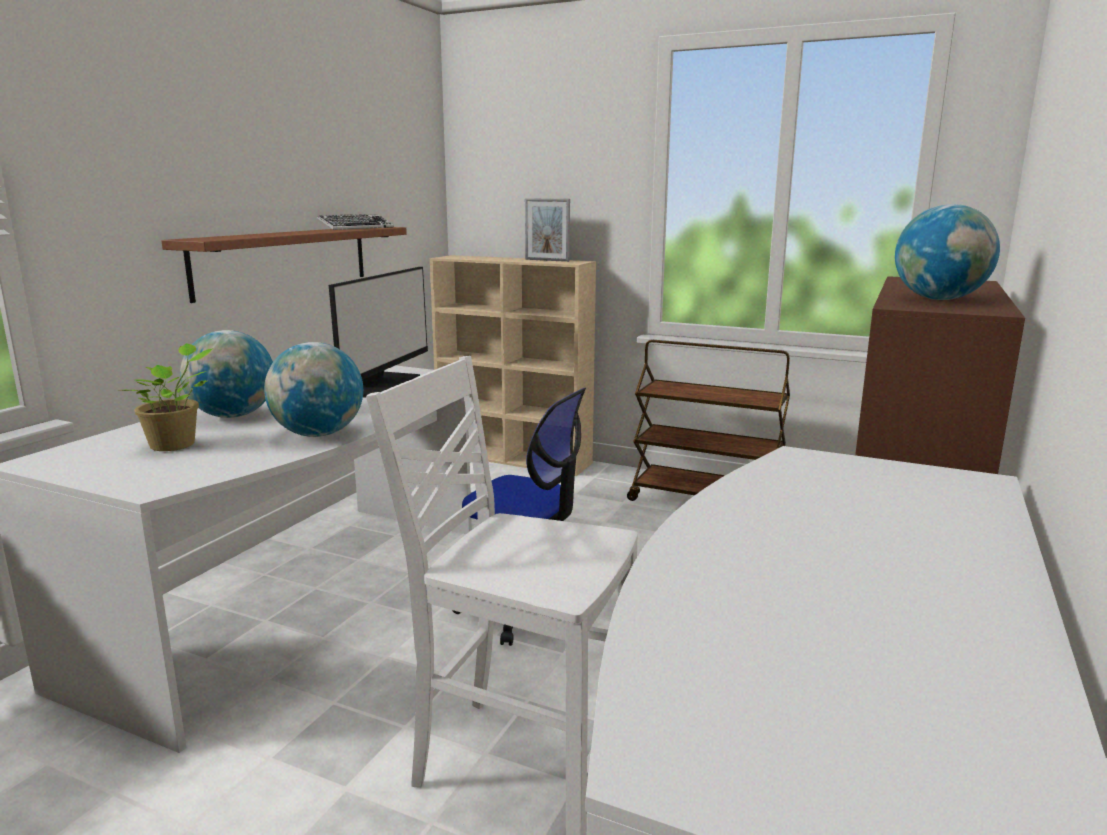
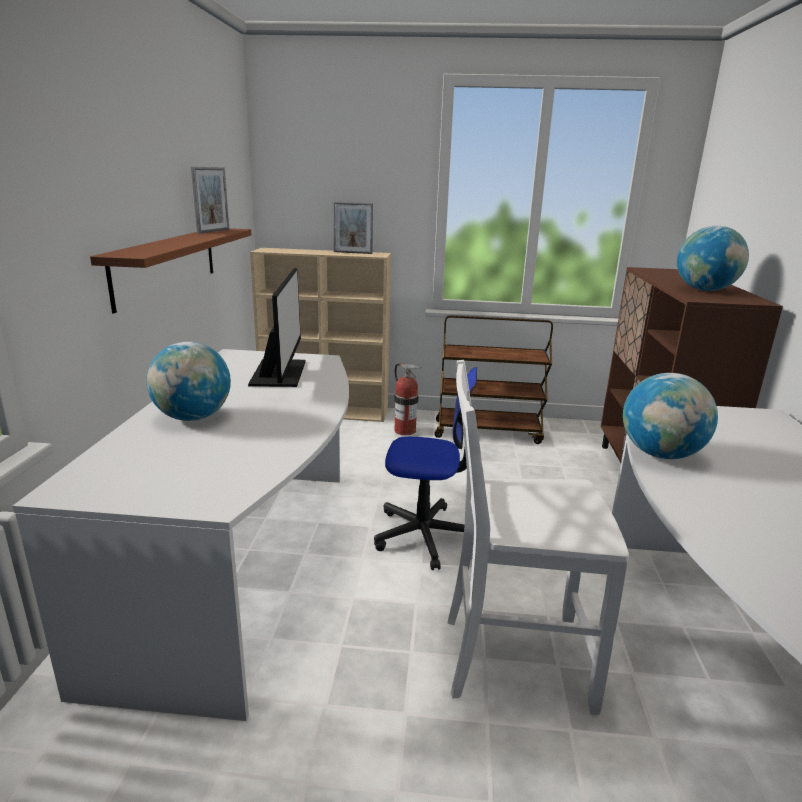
camera: 20 degrees left, 5 degrees up
potted plant [116,343,214,451] -> none
globe [264,342,363,437] -> globe moved to [623,373,718,459]
keyboard [317,214,394,230] -> picture frame [191,167,229,234]
none -> fire extinguisher [394,363,421,436]

